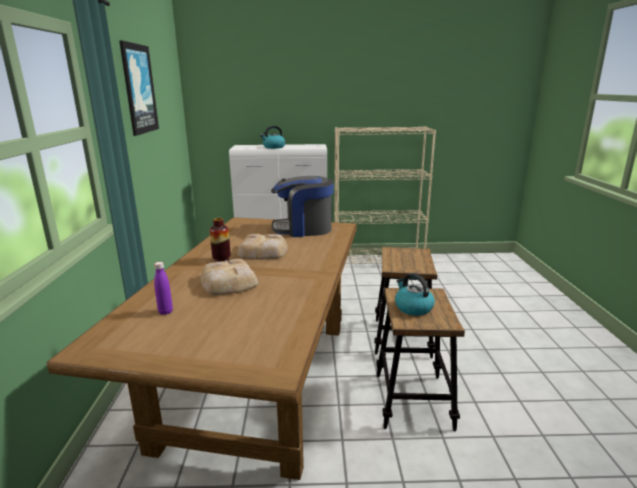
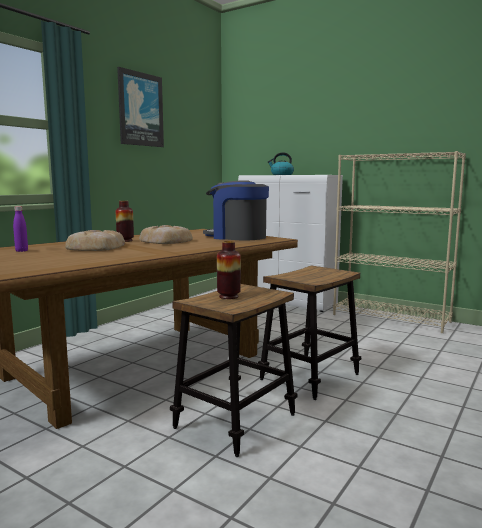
camera: 35 degrees right, 10 degrees down
kettle [395,273,435,316] -> vase [217,241,241,299]

